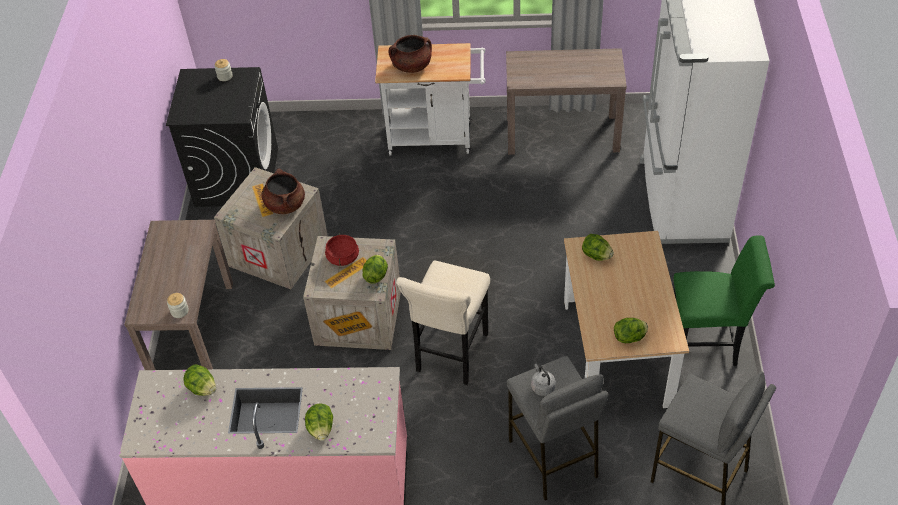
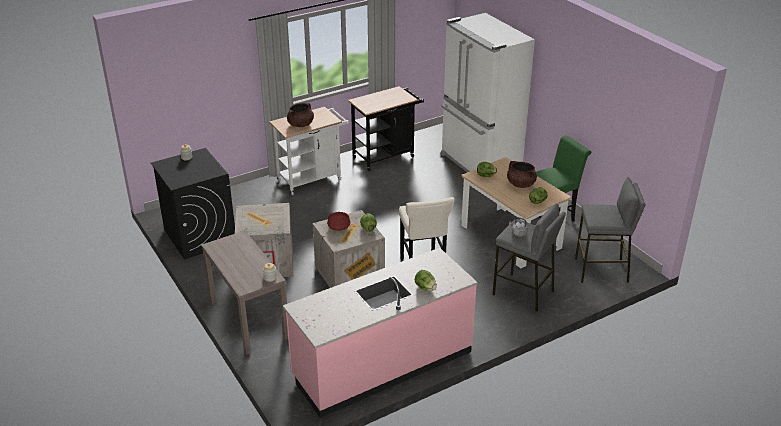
camera: 35 degrees left, 15 degrees down
lettuce [183,364,216,396] -> none
brown cooking pot [262,168,305,214] -> brown cooking pot moved to [507,161,537,188]
brown console table [506,48,627,155] -> black cart [348,86,424,171]

